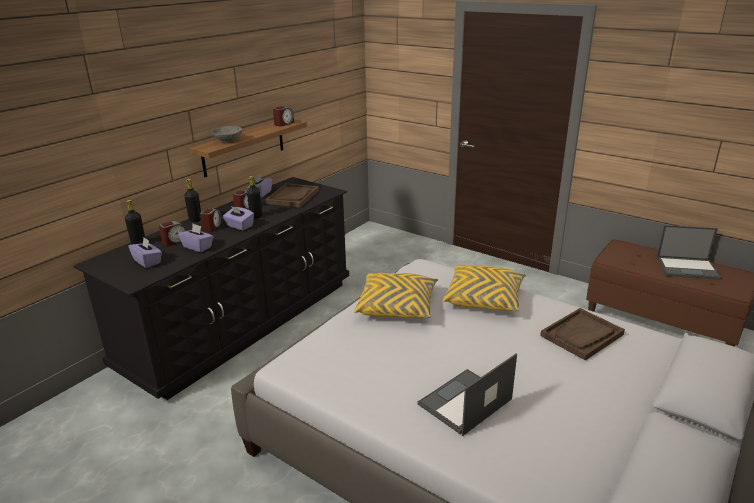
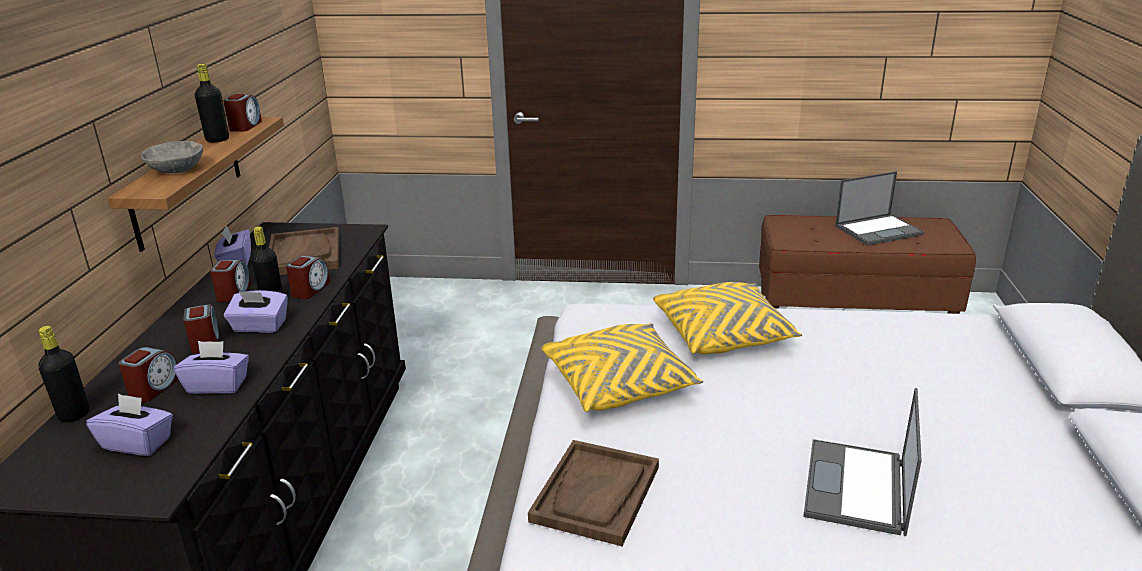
camera: 30 degrees left, 0 degrees up
black bottle [184,179,201,222] -> black bottle moved to [195,64,229,142]
brown tray [540,308,625,361] -> brown tray moved to [528,440,659,546]
none -> alarm clock [286,256,330,299]

